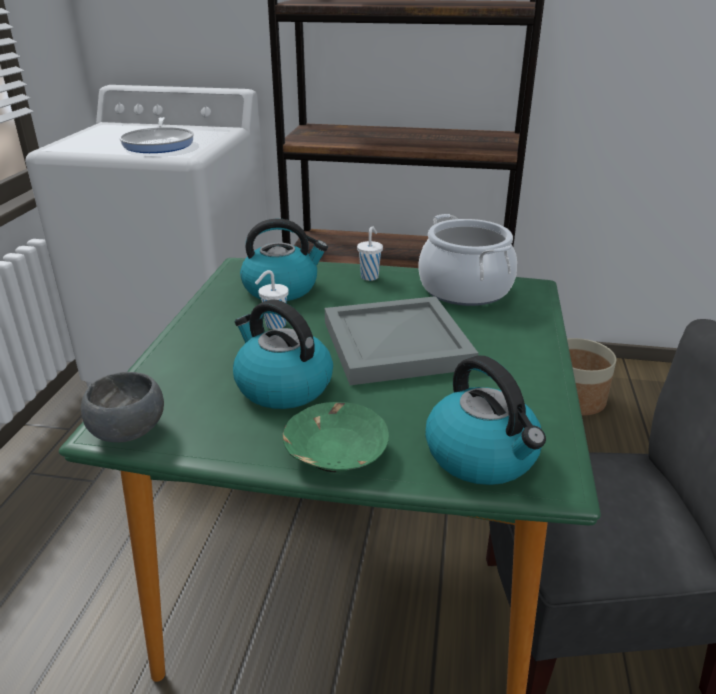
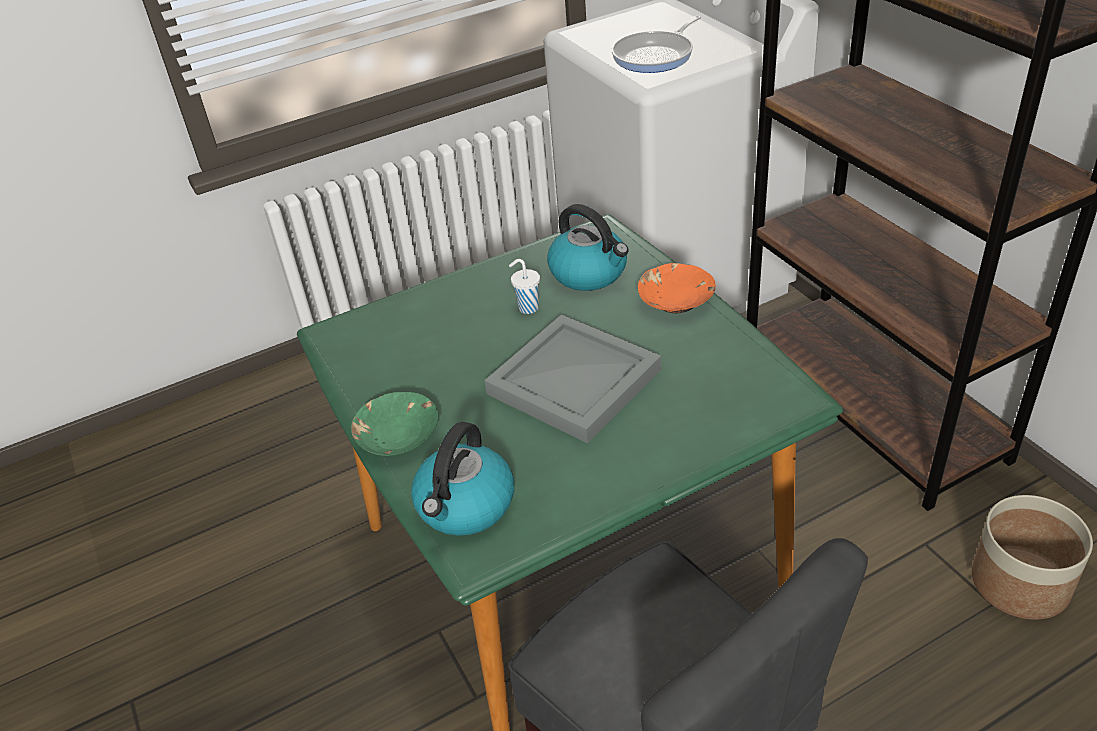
camera: 55 degrees right, 10 degrees up
grey bowl [81,372,164,442] -> none
kettle [233,299,333,409] -> none
white cup [357,226,383,281] -> orange bowl [638,263,716,313]
cooking pot [418,214,517,306] -> none

